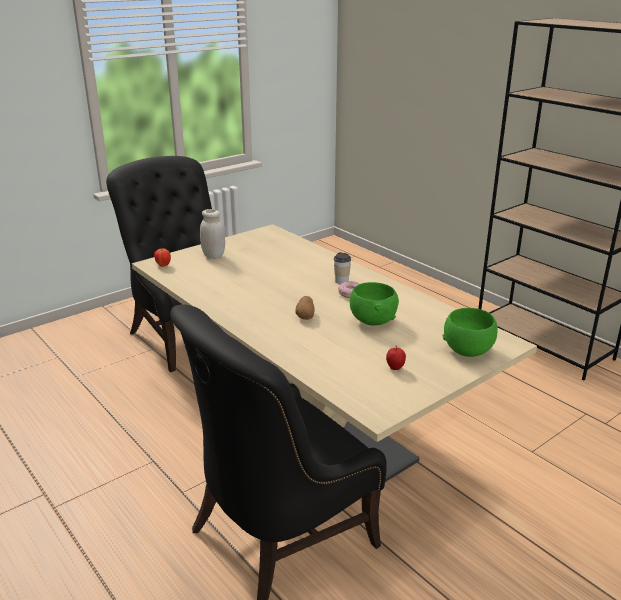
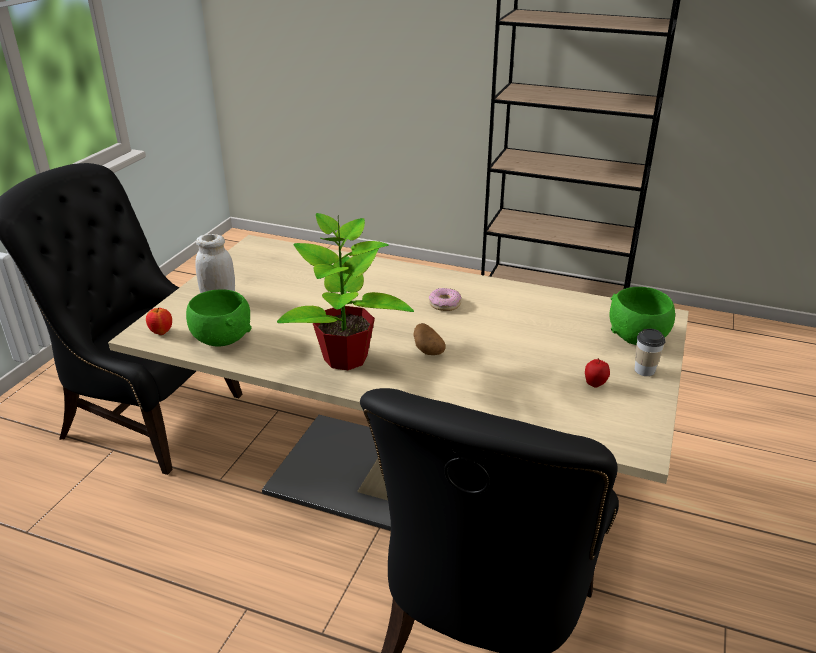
camera: 30 degrees left, 5 degrees up
cup [334,252,351,284] -> cup moved to [635,329,665,376]
green bowl [350,282,399,326] -> green bowl moved to [186,290,252,346]
none -> potted plant [277,213,414,370]

